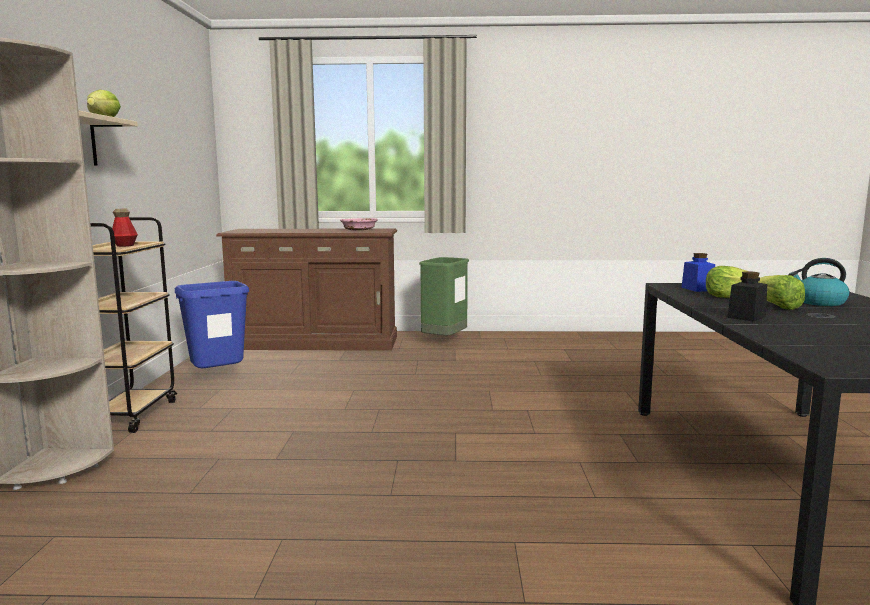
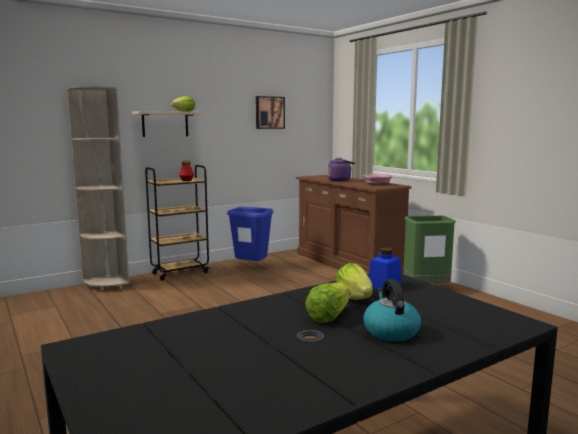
camera: 55 degrees right, 0 degrees up
black jar [727,271,767,322] -> none
none -> picture [256,96,285,129]
none -> purple kettle [327,158,355,181]

